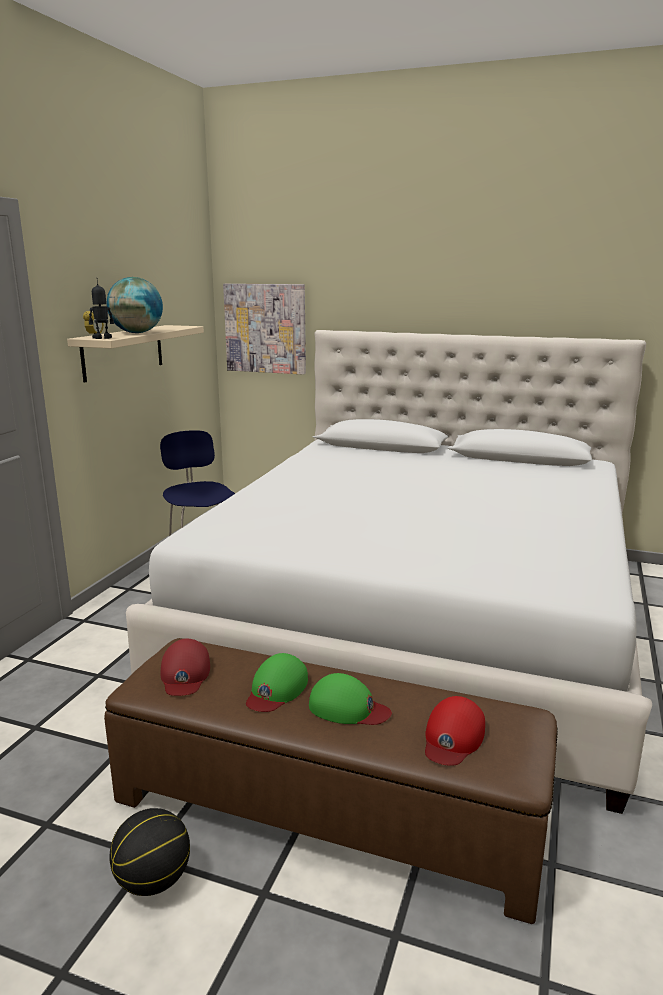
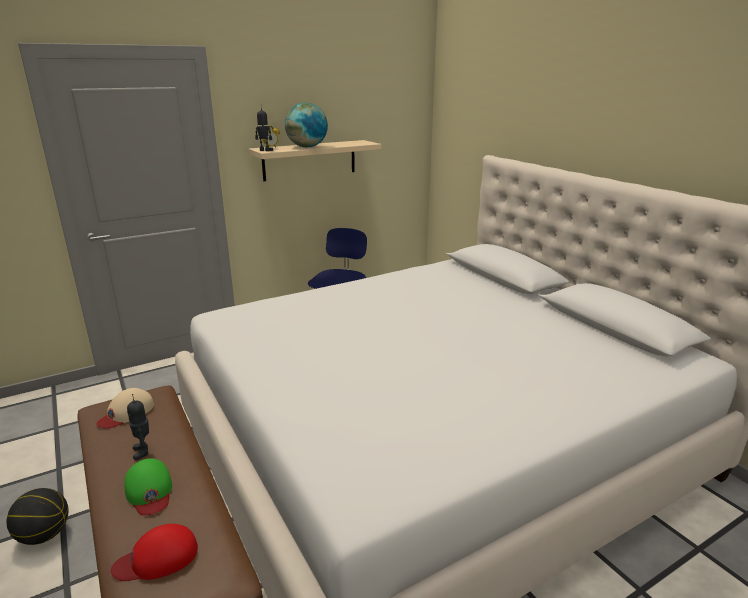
camera: 40 degrees right, 5 degrees up
red cap [160,639,210,696] -> beige cap [96,388,154,428]
picture [223,284,306,375] -> none
green cap [246,653,308,712] -> toy robot [127,394,149,460]

